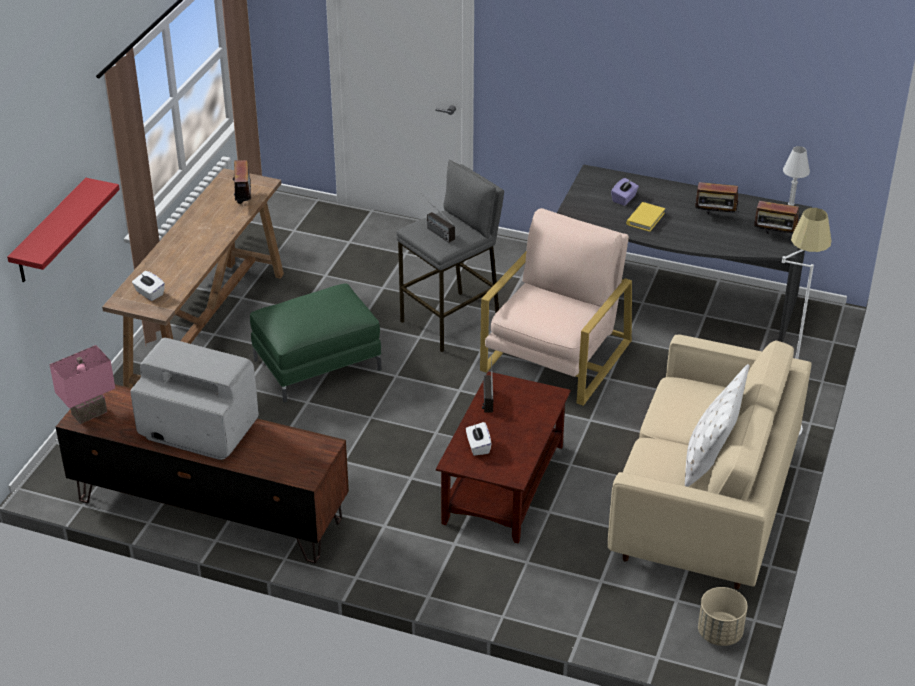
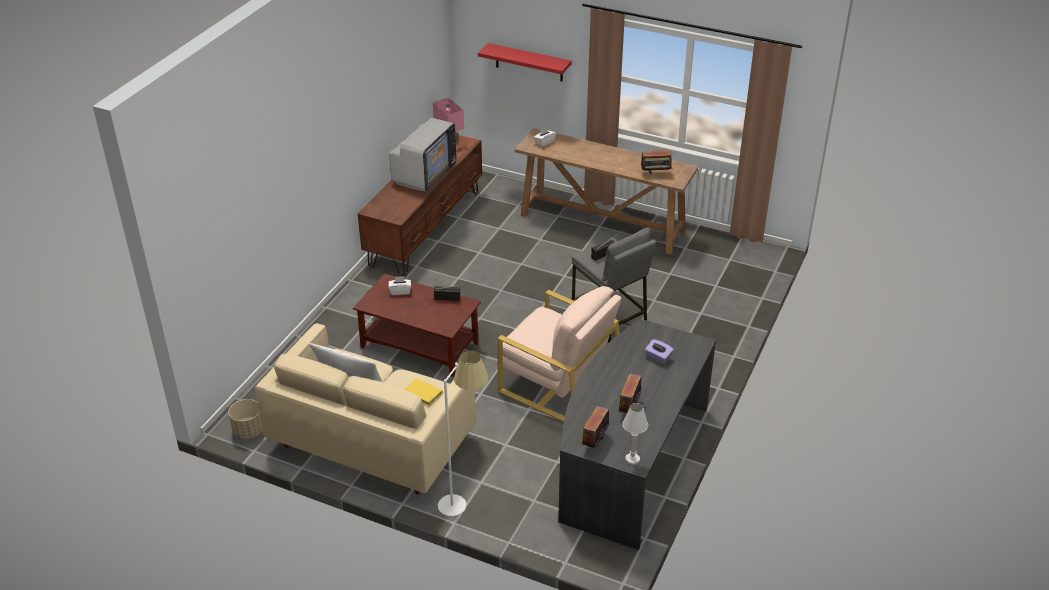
camera: 95 degrees right, 0 degrees up
green ottoman [250,284,381,403] -> none
yellow book [626,202,665,232] -> yellow book moved to [404,378,443,406]

